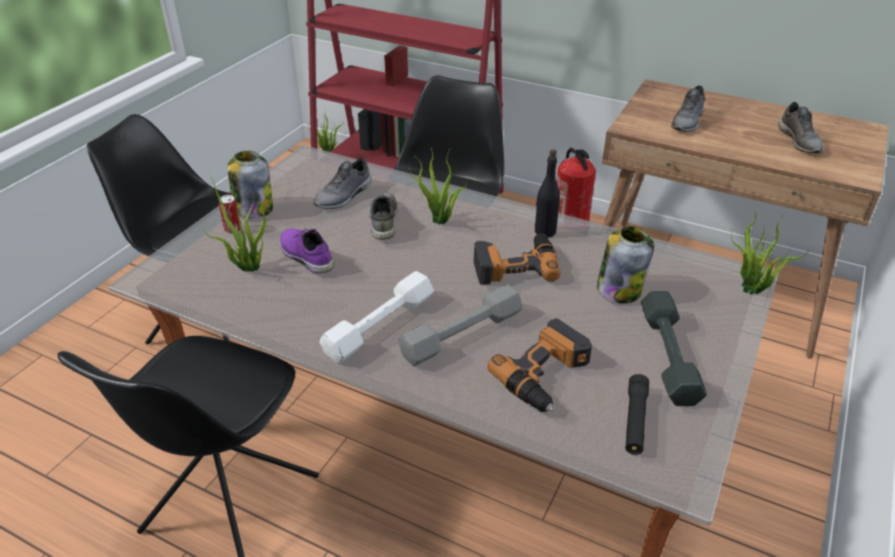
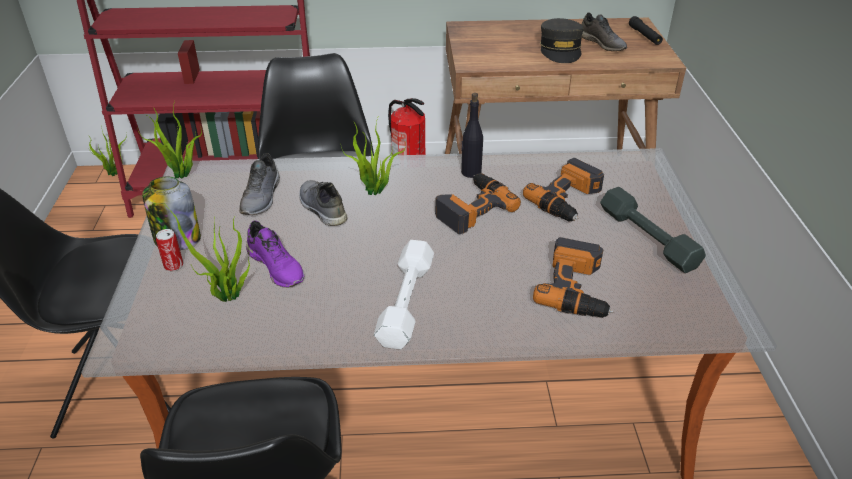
camera: 30 degrees left, 0 degrees up
purple shoe [280,228,335,274] -> purple shoe turned 150 degrees counterclockwise [246,220,304,287]
grey dumbbell [398,284,523,366] -> none
jar [597,226,654,304] -> power drill [523,158,604,222]
black flashlight [626,374,649,455] -> black flashlight moved to [629,16,663,45]
grey shoe [671,85,705,132] -> none
potted plant [731,211,809,295] -> potted plant moved to [137,101,202,178]
none -> grey cap [540,18,584,63]

